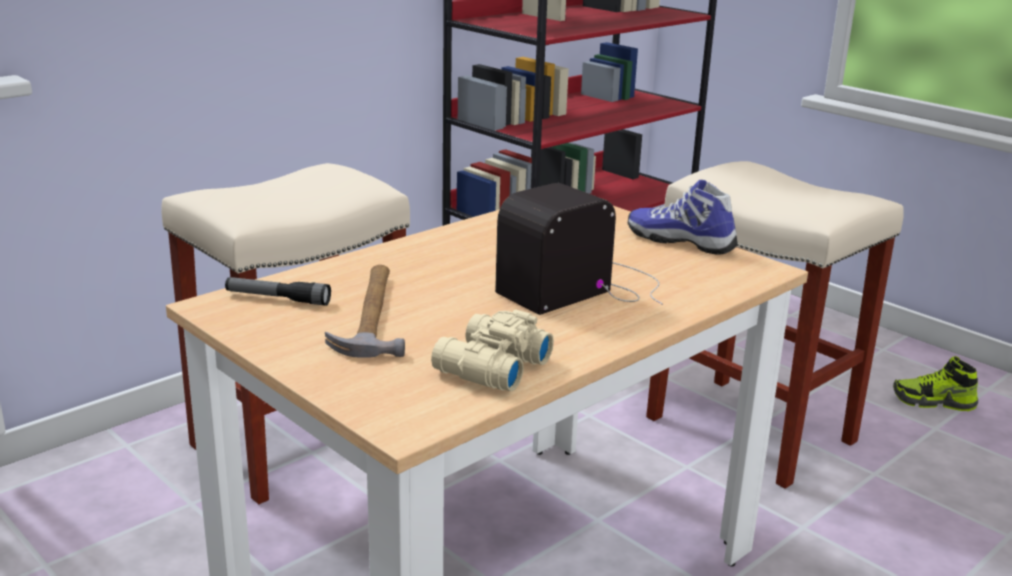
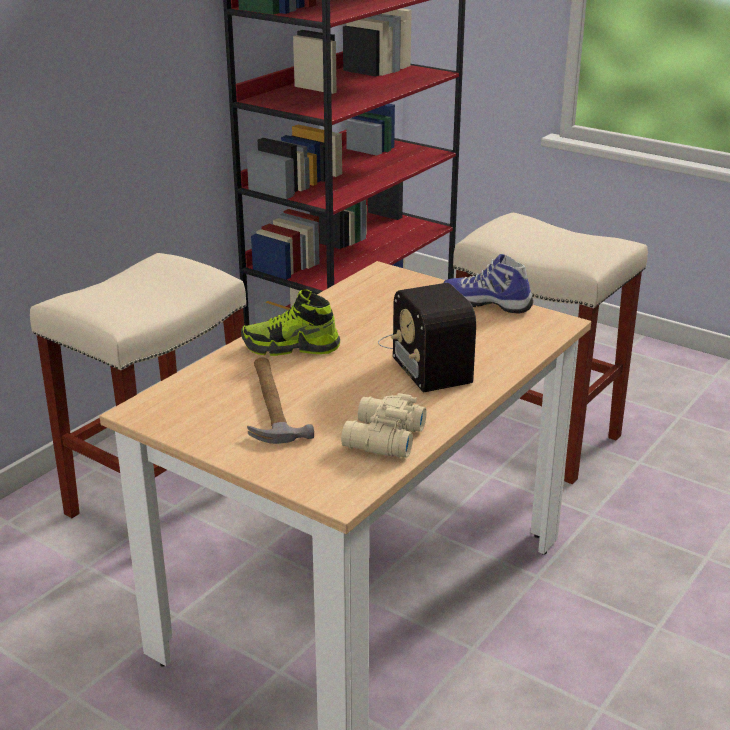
camera: 10 degrees left, 5 degrees up
flashlight [225,277,331,306] -> none
radio [495,183,663,315] -> radio turned 60 degrees counterclockwise [378,283,476,392]
shoe [893,356,978,411] -> shoe moved to [241,289,340,356]

